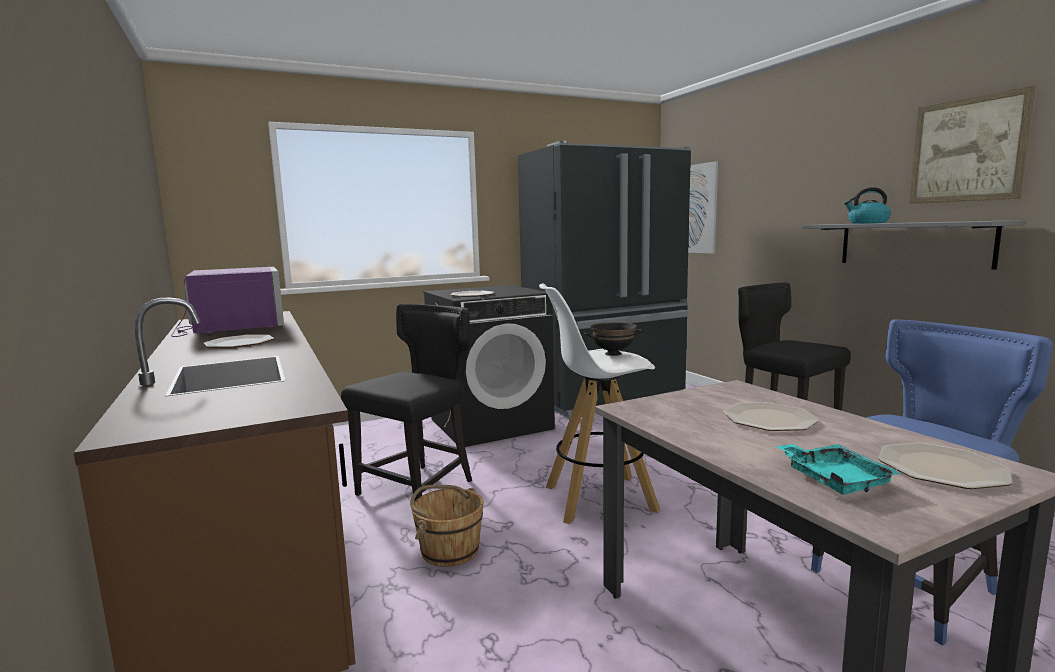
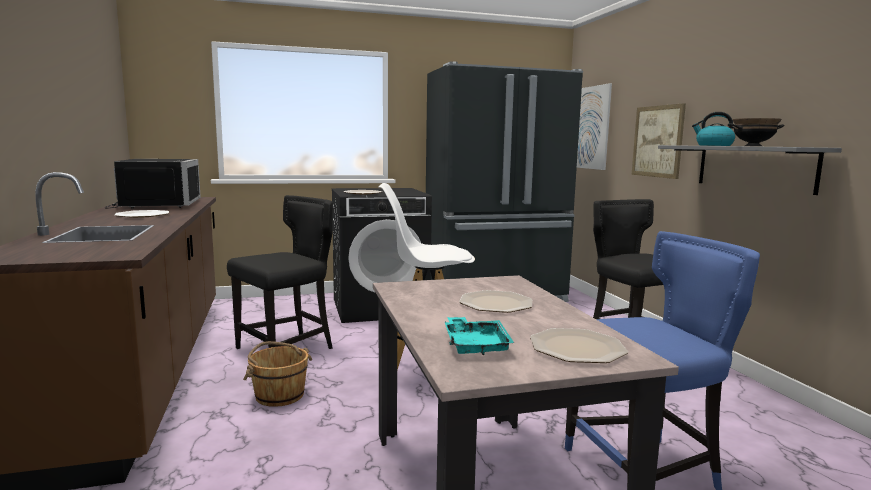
camera: 10 degrees right, 0 degrees up
purple microwave [171,267,284,337] -> black microwave [105,159,201,208]
black bowl [584,322,642,356] -> black bowl moved to [728,118,784,146]
picture [909,86,1035,204] -> picture moved to [631,103,686,179]

